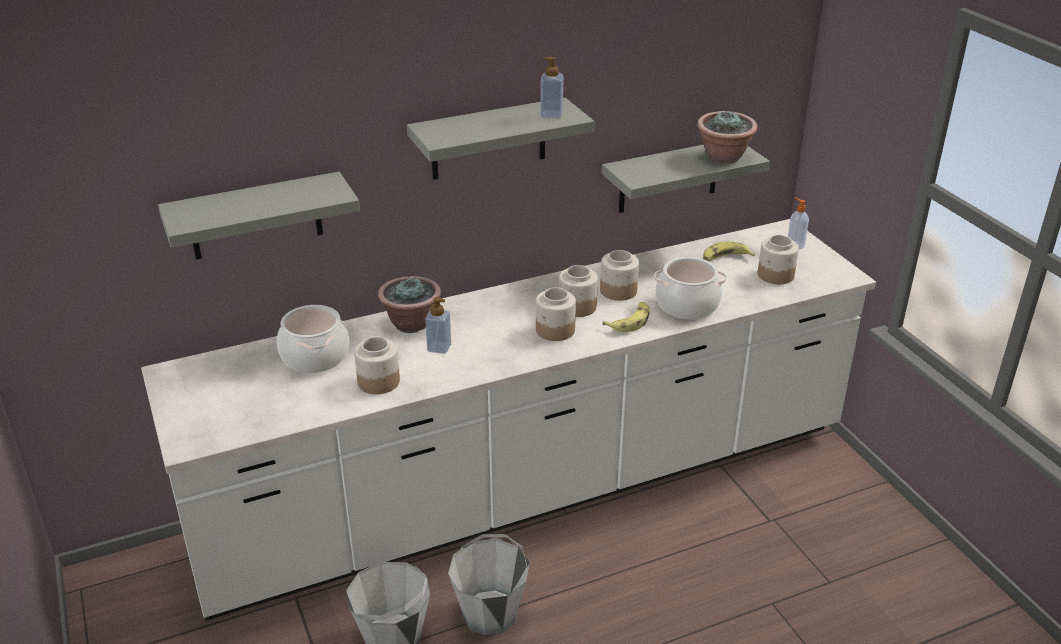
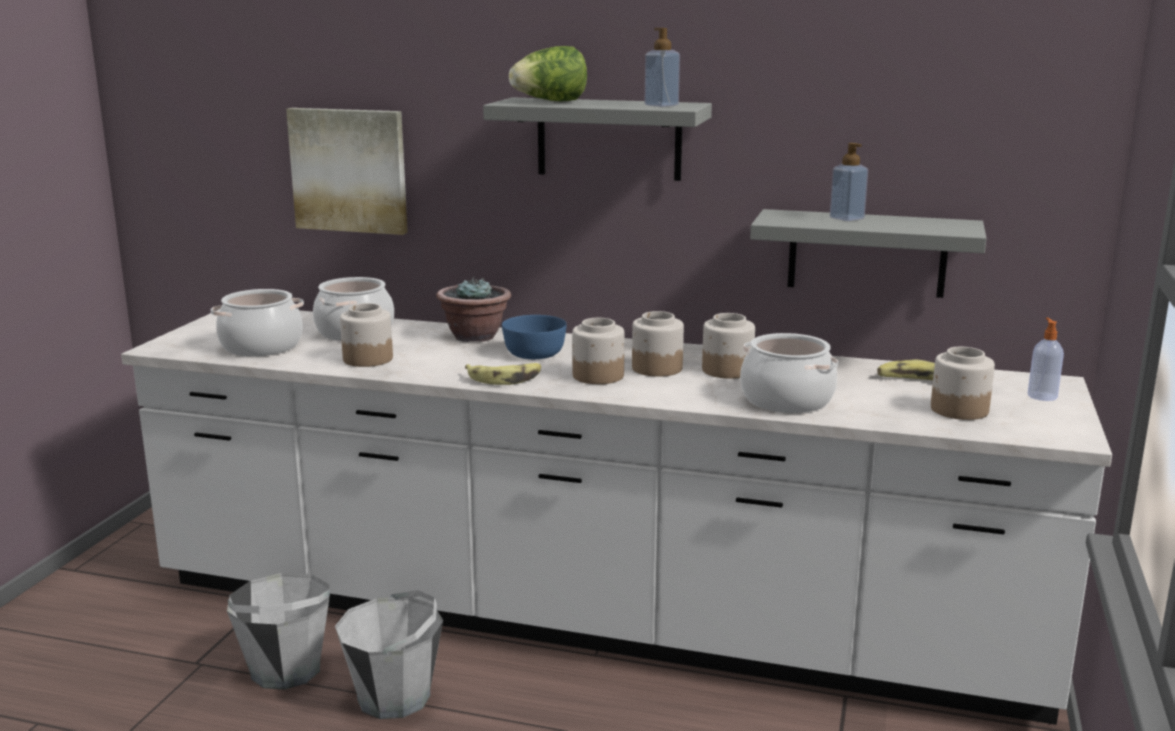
camera: 40 degrees right, 15 degrees down
grey shelf [158,172,360,260] -> picture [286,108,408,235]
soap dispenser [425,297,451,354] -> soap dispenser moved to [830,143,868,221]
banana [603,302,650,332] -> banana moved to [465,363,541,385]
potted plant [697,110,758,164] -> none
none -> cooking pot [211,289,304,356]
none -> blue bowl [502,315,567,359]
none -> lettuce [509,46,587,101]

